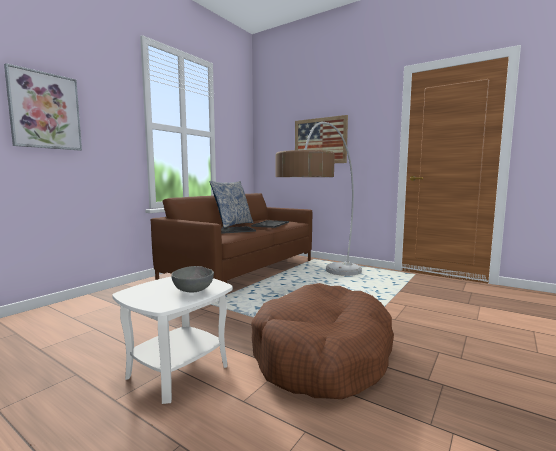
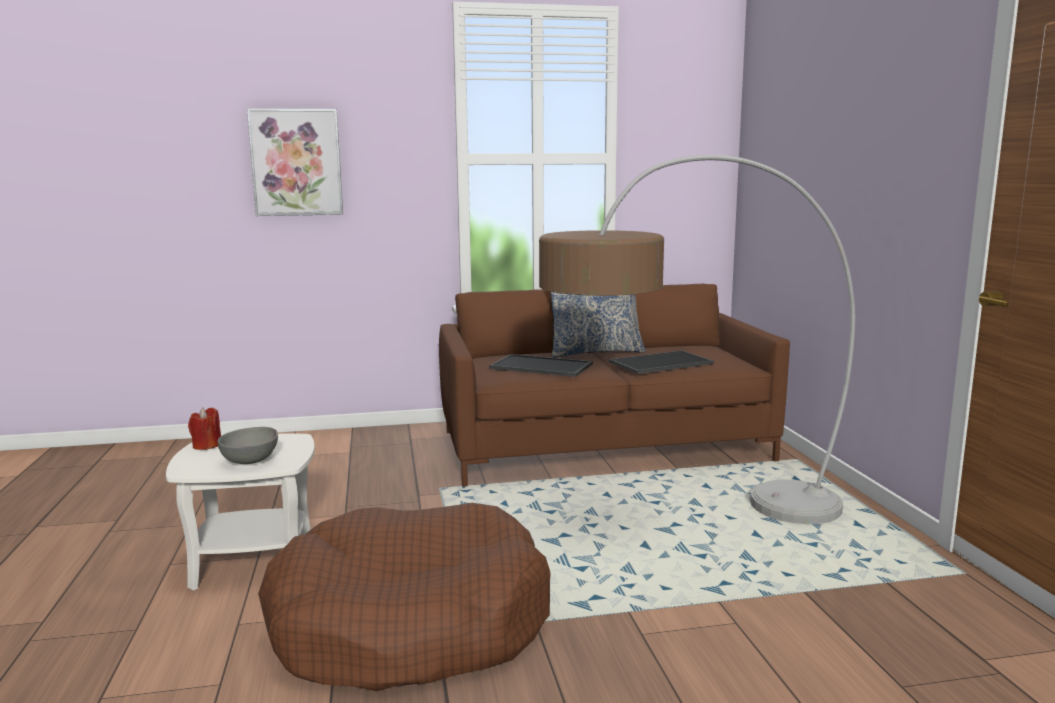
camera: 45 degrees right, 5 degrees up
picture [295,115,348,163] -> none
none -> red candle [188,408,221,450]

